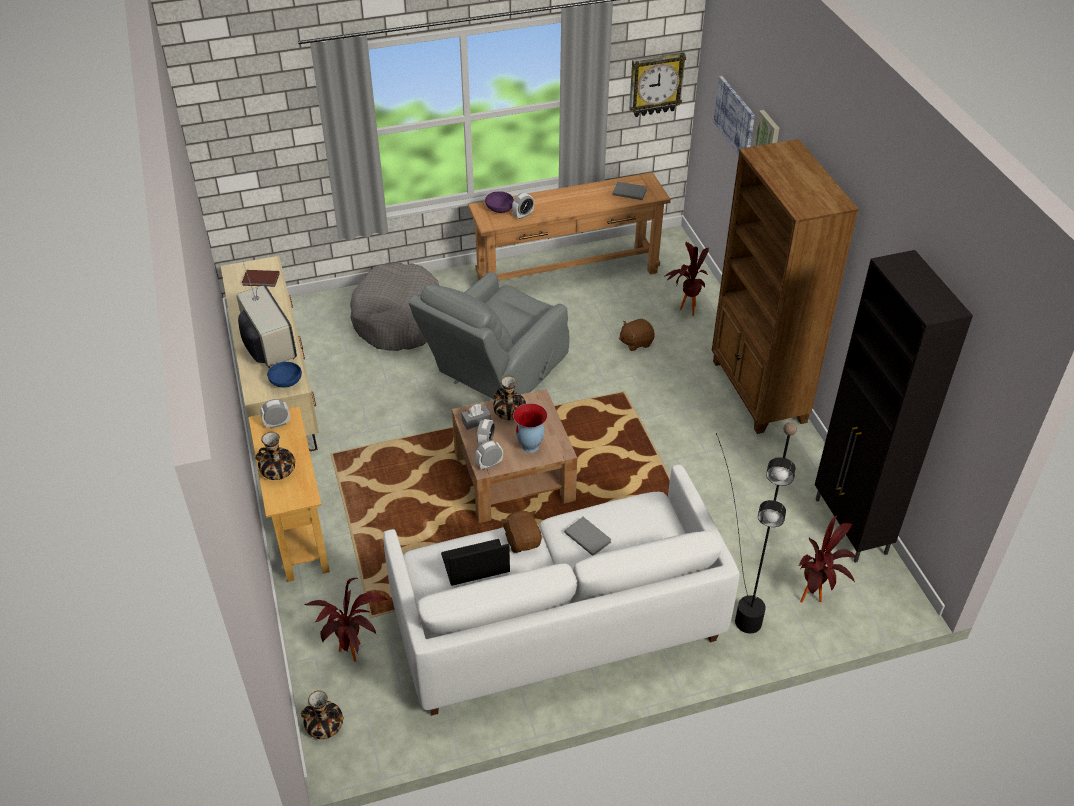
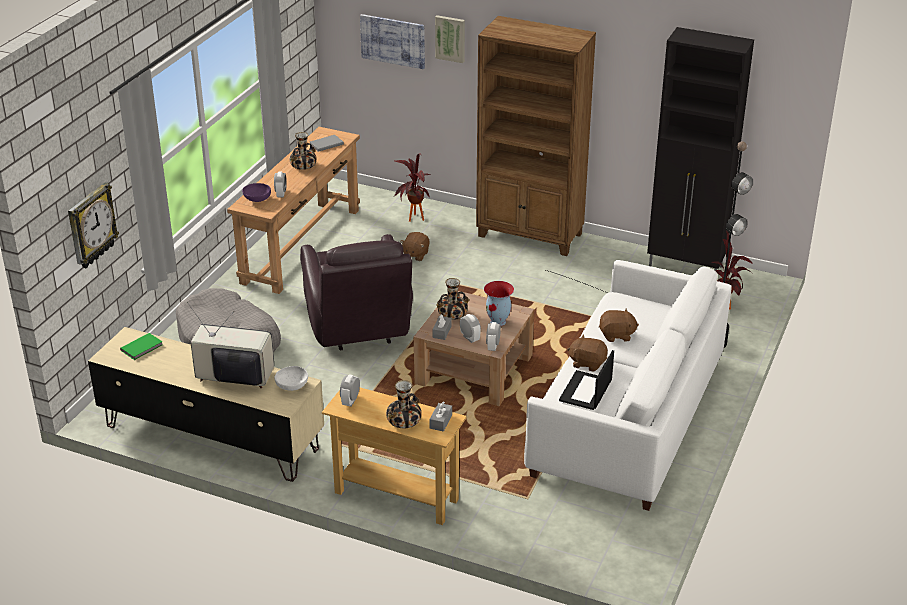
camera: 50 degrees left, 10 degrees down
brown book [242,270,280,287] -> green book [120,333,163,360]
blue bowl [267,362,302,388] -> white bowl [274,366,308,391]
vase [300,690,344,739] -> vase moved to [290,132,317,170]
potted plant [305,578,387,662] -> none
grey armchair [409,272,569,400] -> brown armchair [300,234,413,350]
grey book [564,517,612,556] -> brown plush toy [599,308,639,342]
wall clock [629,52,686,117] -> wall clock moved to [68,182,119,268]
none -> grey tissue box [429,402,452,432]

